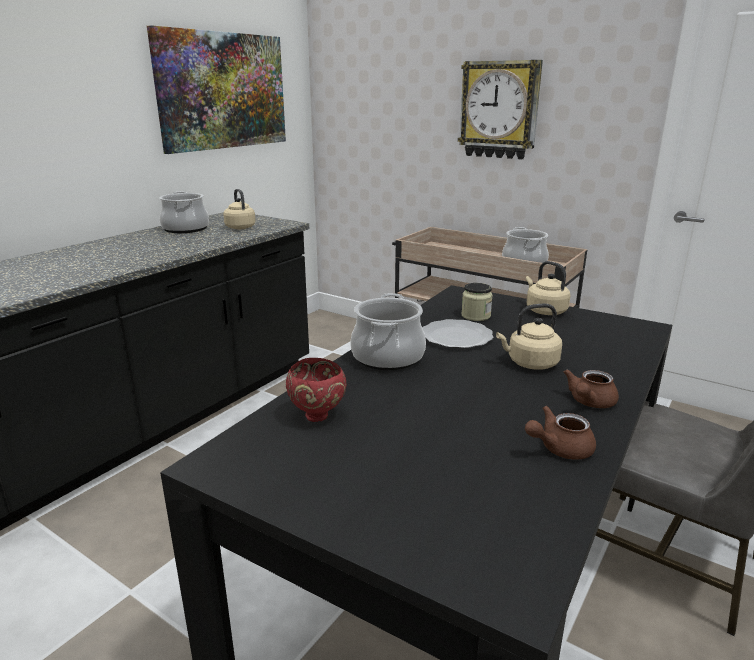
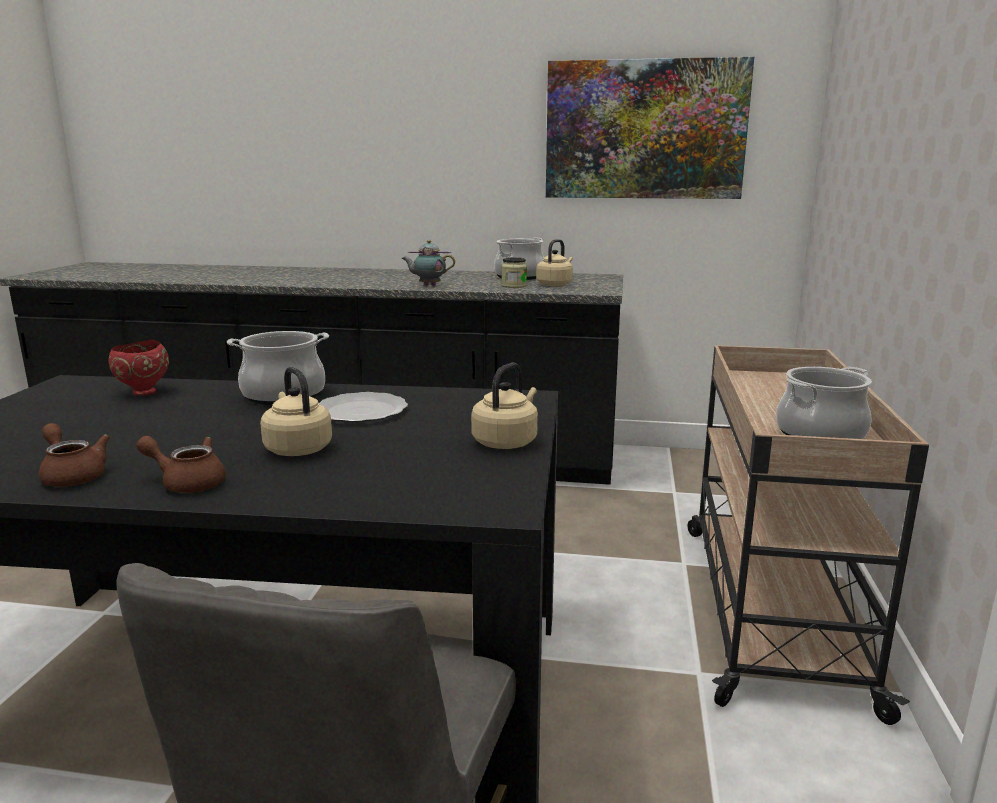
camera: 65 degrees right, 5 degrees down
wall clock [458,60,543,160] -> none
jar [461,283,493,321] -> jar moved to [501,257,527,288]
none -> teapot [401,240,455,286]

